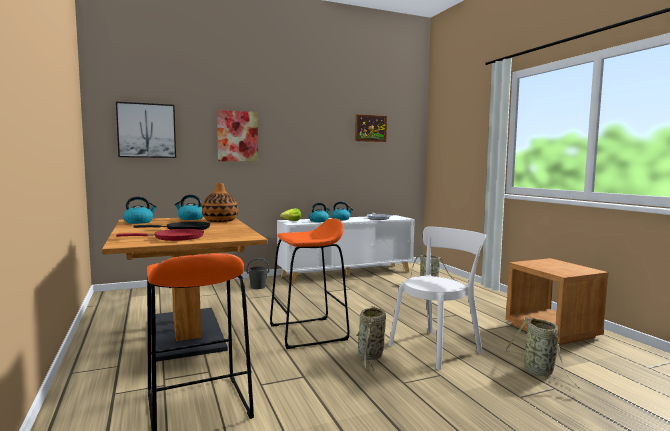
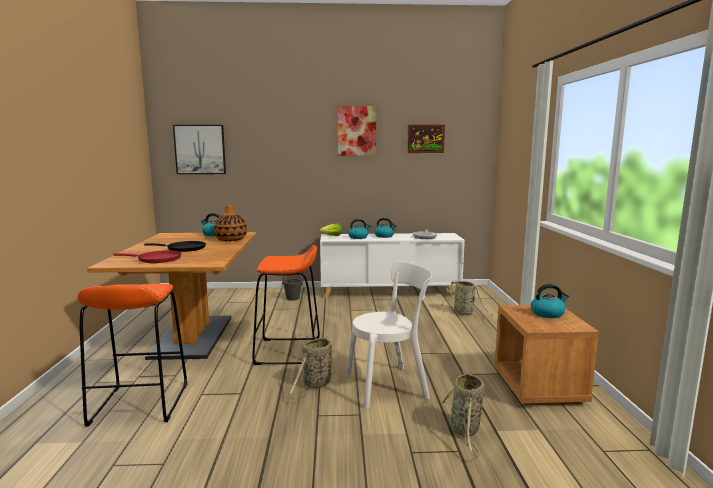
camera: 20 degrees right, 5 degrees up
kettle [123,196,157,224] -> kettle moved to [531,284,569,318]
picture [217,110,258,162] -> picture moved to [338,106,376,156]

